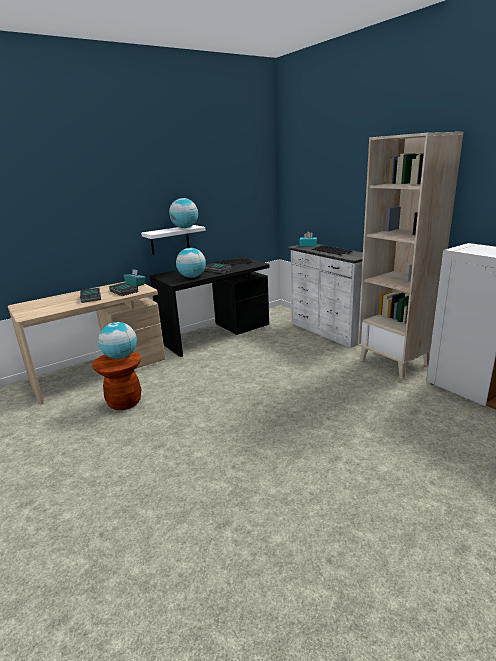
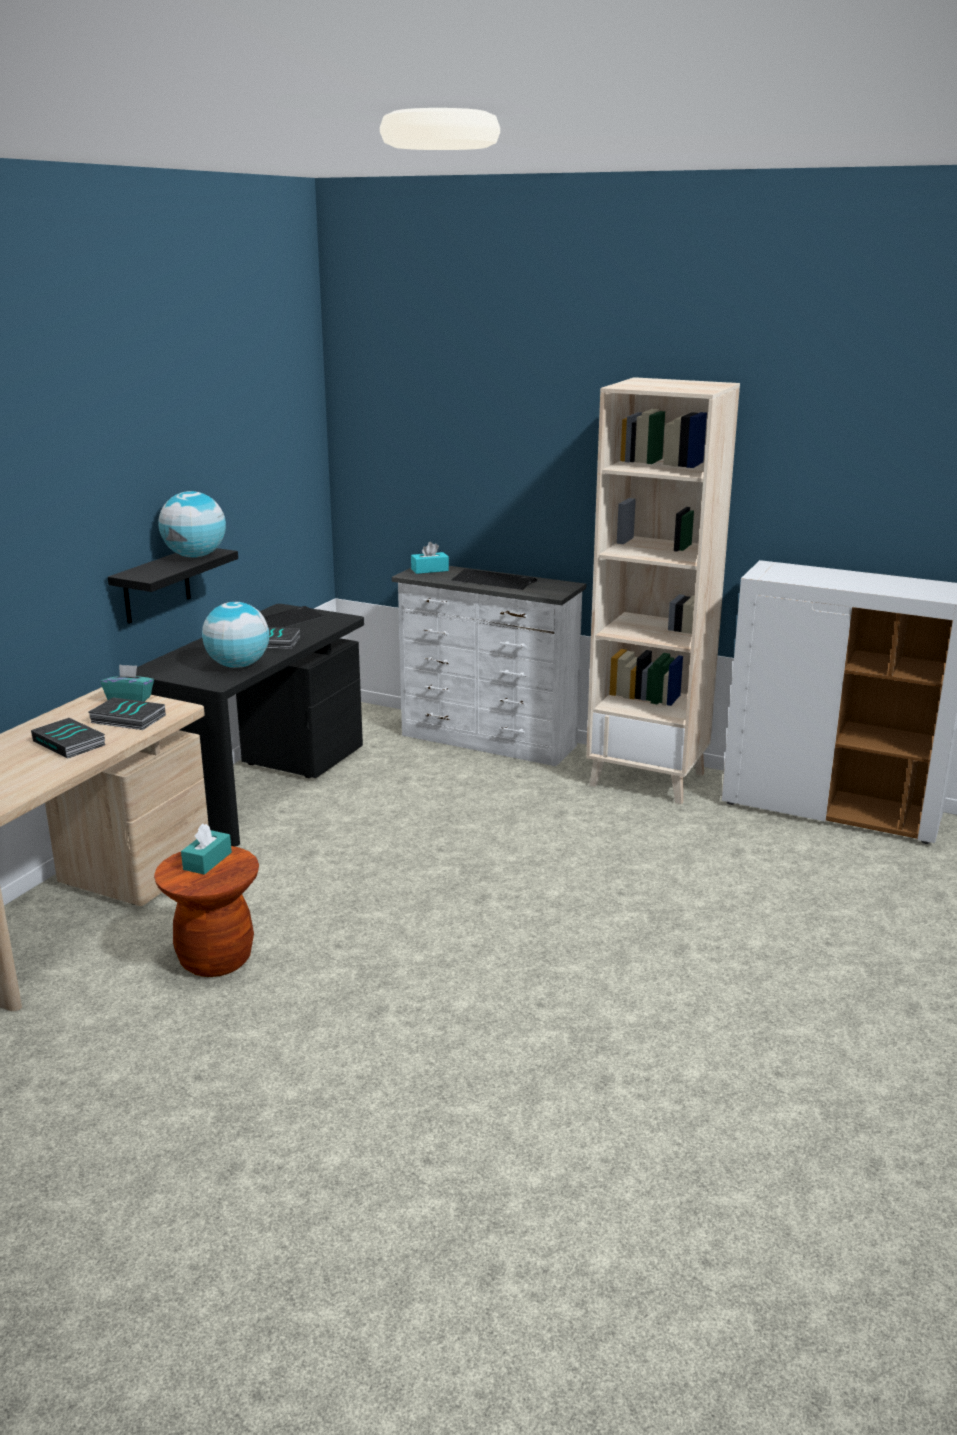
camera: 30 degrees left, 0 degrees up
globe [98,322,137,359] -> turquoise tissue box [181,824,232,875]
white shelf [141,225,205,254] -> black shelf [108,548,238,624]

